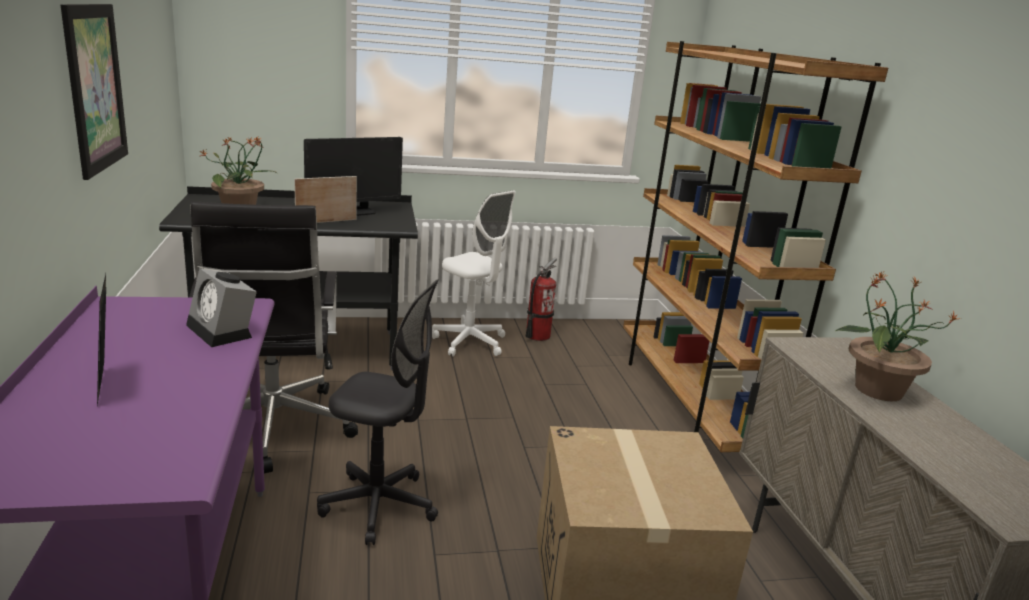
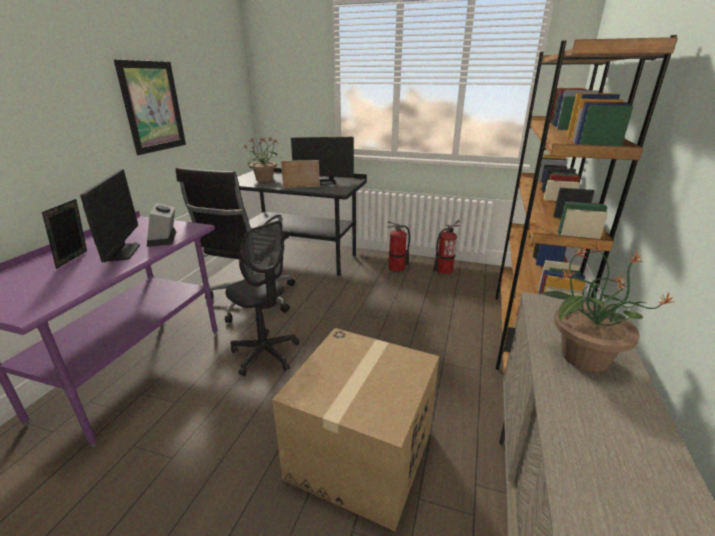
camera: 30 degrees right, 5 degrees up
white office chair [432,190,516,357] -> fire extinguisher [387,221,410,272]
none -> monitor [80,169,140,262]

